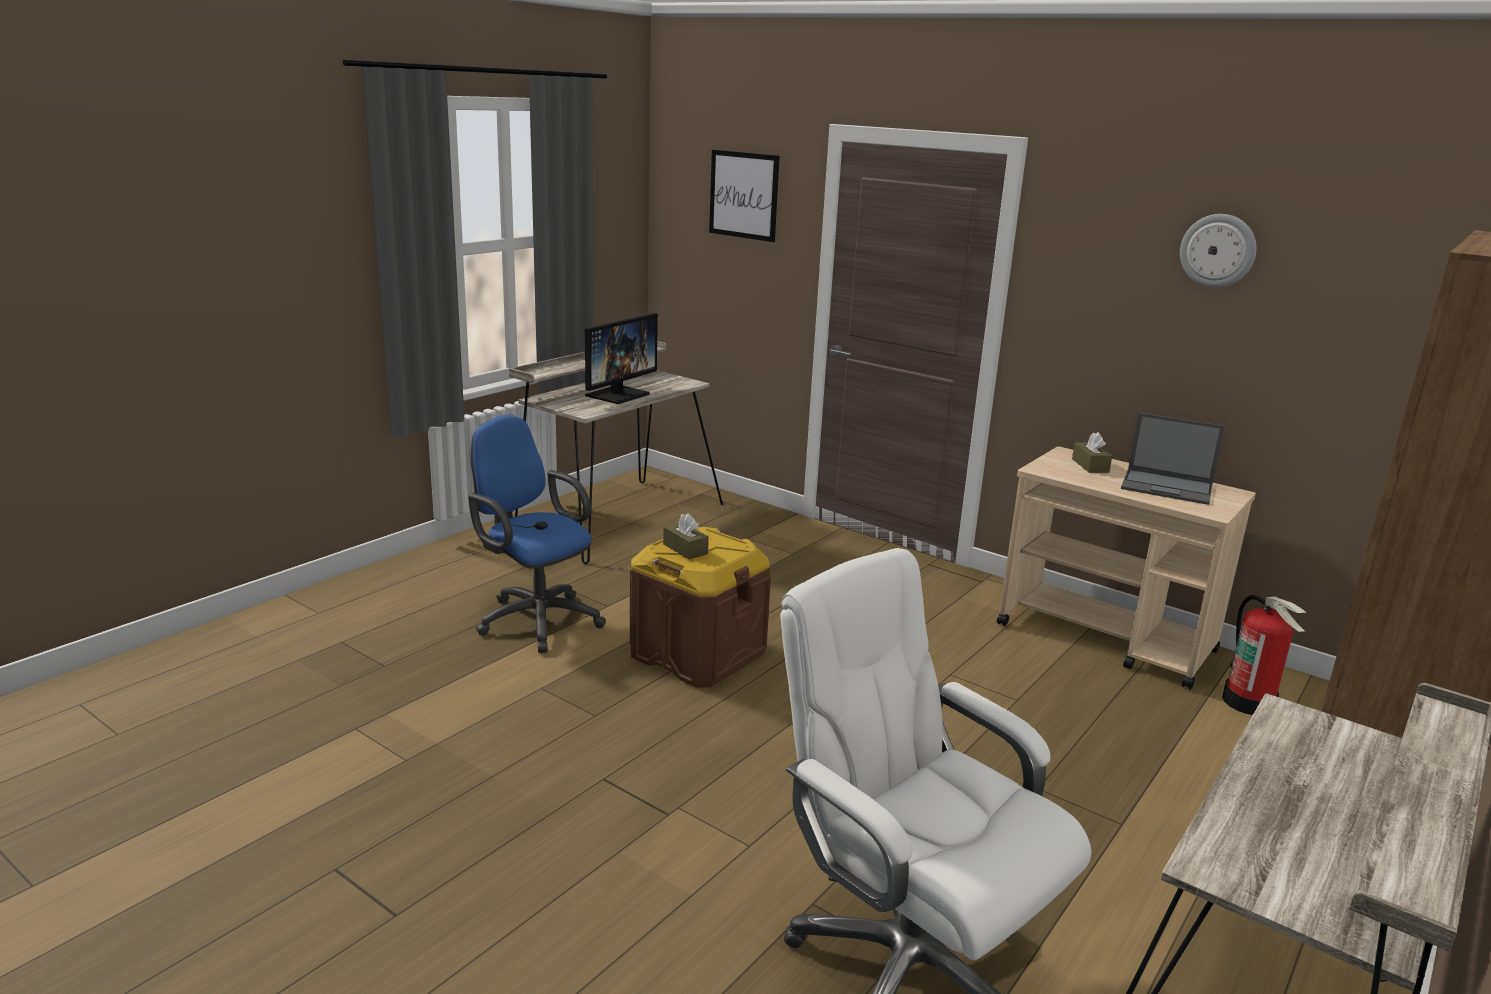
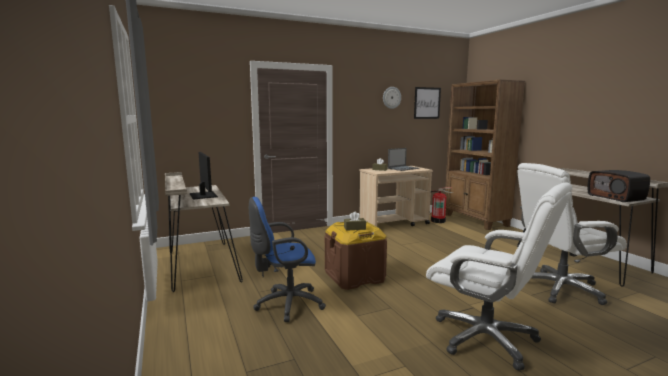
camera: 60 degrees left, 10 degrees down
picture [709,150,780,242] -> picture moved to [414,87,441,119]
none -> white office chair [426,182,572,371]
none -> radio [588,170,650,202]

